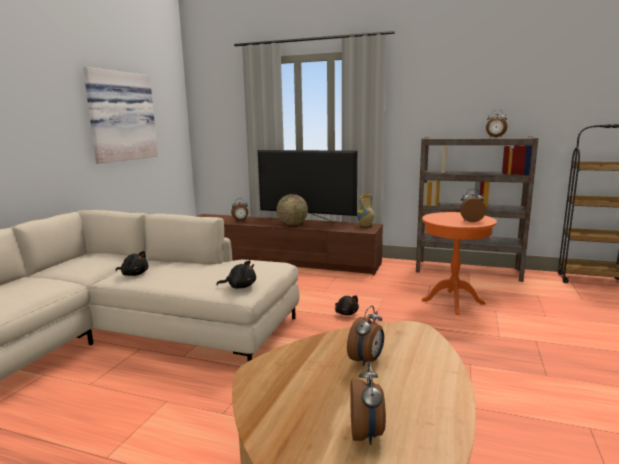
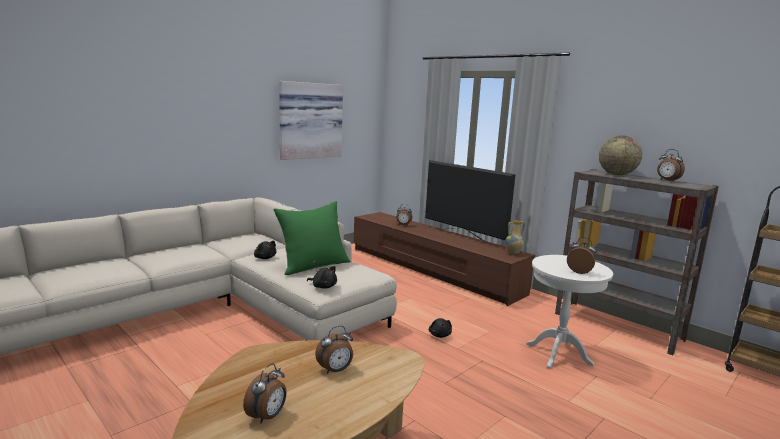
camera: 25 degrees right, 0 degrees up
globe [277,194,308,226] -> globe moved to [599,135,642,175]
orange side table [422,212,497,315] -> white side table [526,255,613,369]
none -> green pillow [273,201,350,275]

